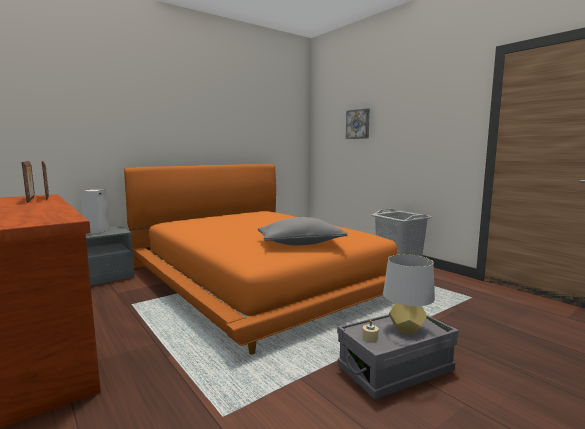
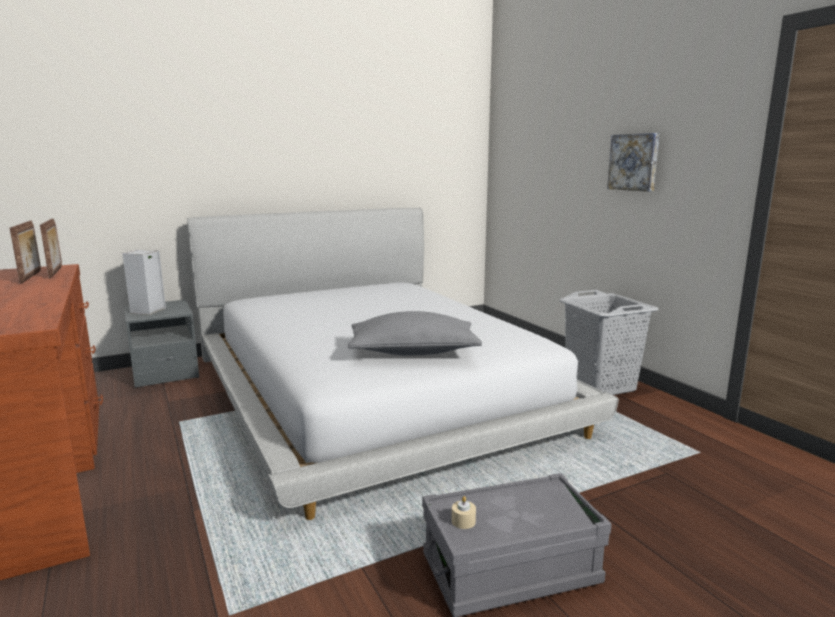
camera: 10 degrees right, 5 degrees up
orange bed [124,164,397,355] -> white bed [187,208,619,520]
picture [346,108,370,139] -> picture moved to [607,133,659,192]
grey table lamp [383,254,435,334] -> none

